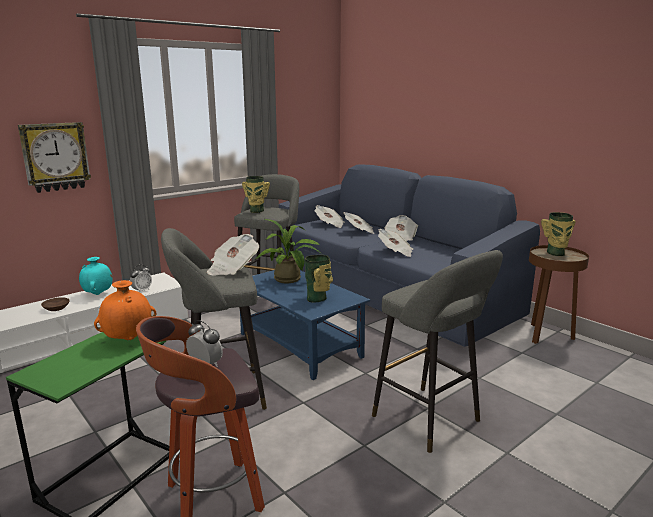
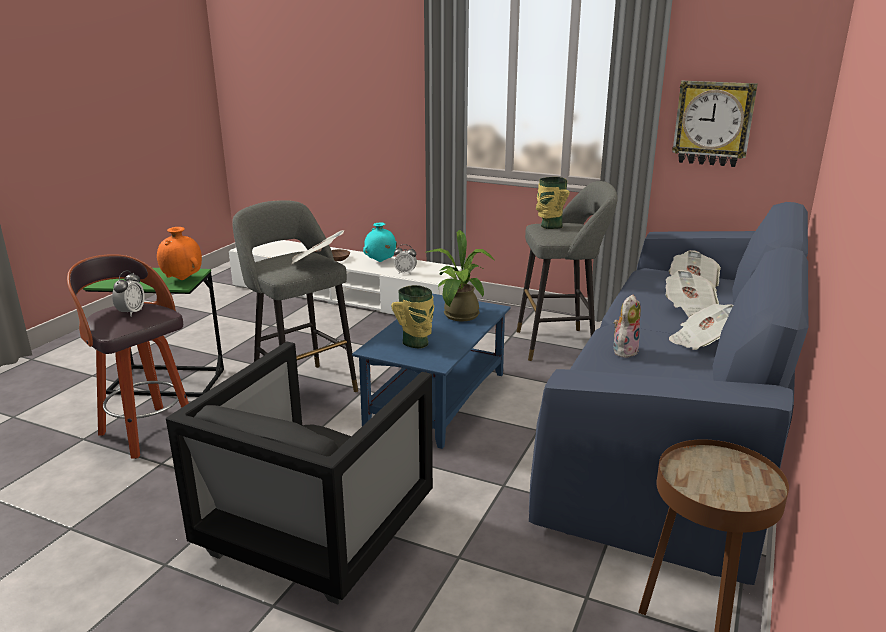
camera: 65 degrees right, 5 degrees up
wall clock [18,122,91,193] -> wall clock moved to [672,81,758,167]
grey stool [372,250,503,453] -> black armchair [166,341,433,605]
newspaper [378,229,413,257] -> plush toy [614,294,641,358]
vase [541,212,576,256] -> none

